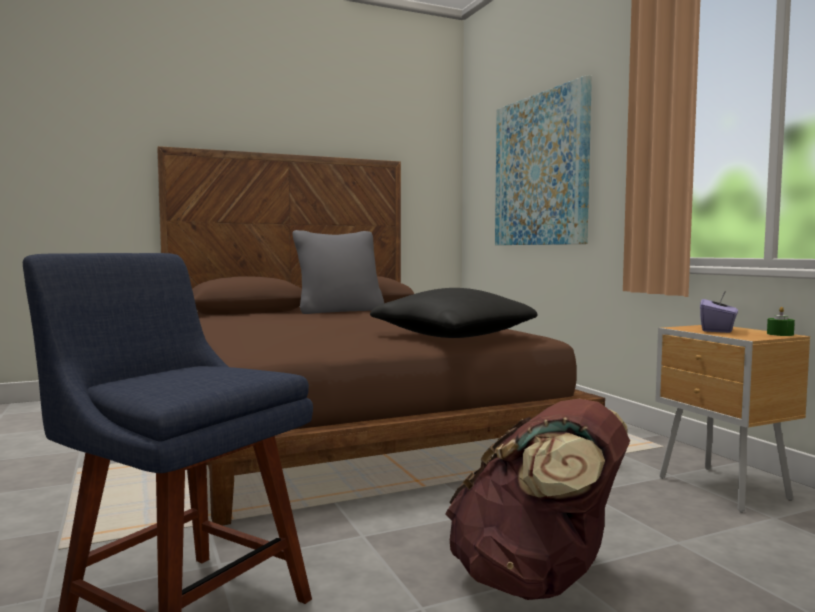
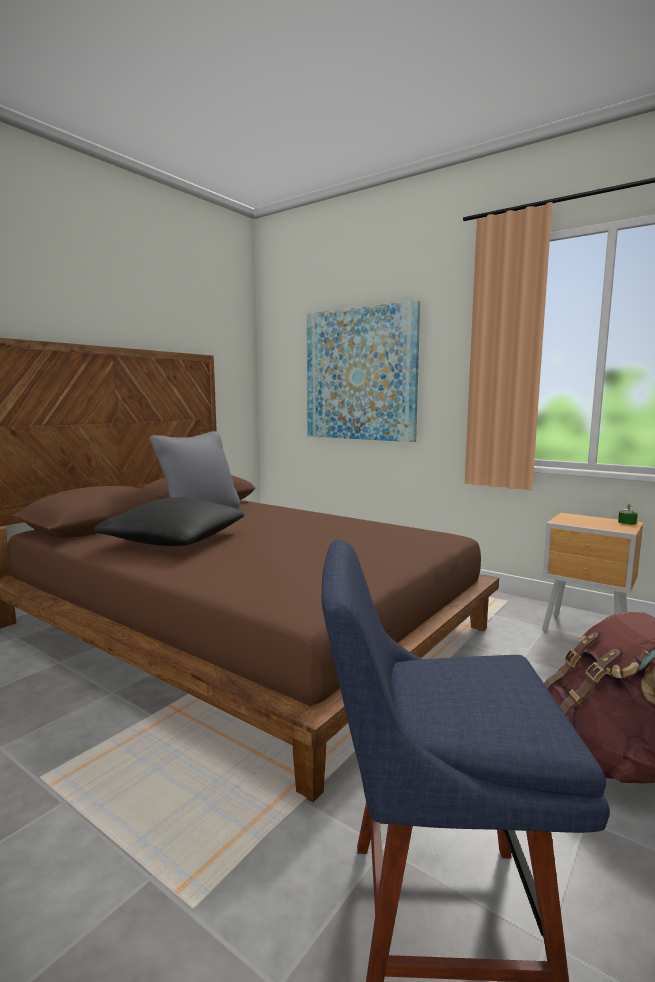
camera: 30 degrees left, 5 degrees up
black pillow [370,288,538,338] -> black pillow moved to [94,497,244,546]
purple tissue box [700,290,738,333] -> none

